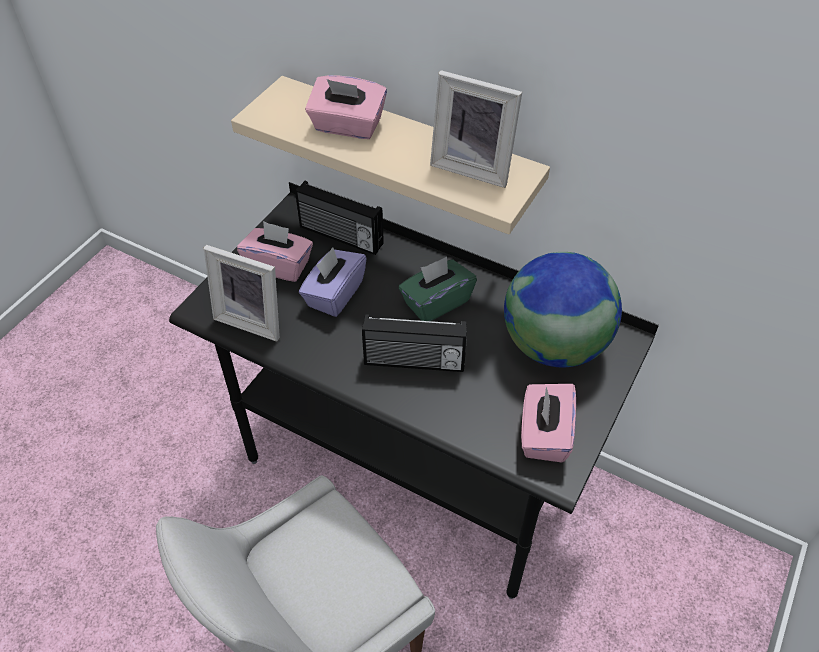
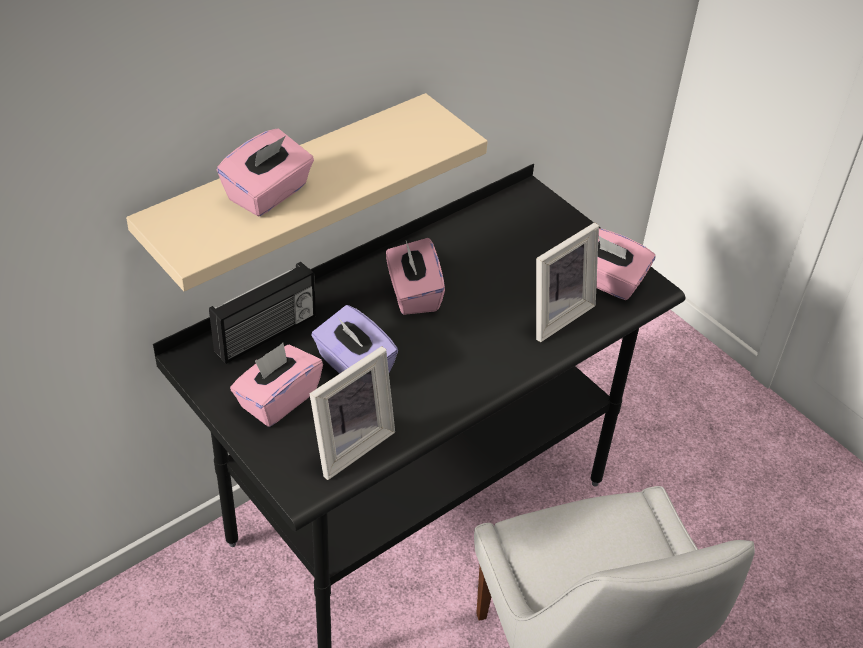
camera: 70 degrees left, 5 degrees down
radio [362,315,467,372] -> none
green tissue box [399,257,477,321] -> pink tissue box [386,238,445,315]
picture frame [430,70,522,188] -> picture frame moved to [536,223,599,342]
globe [504,252,622,367] -> none

